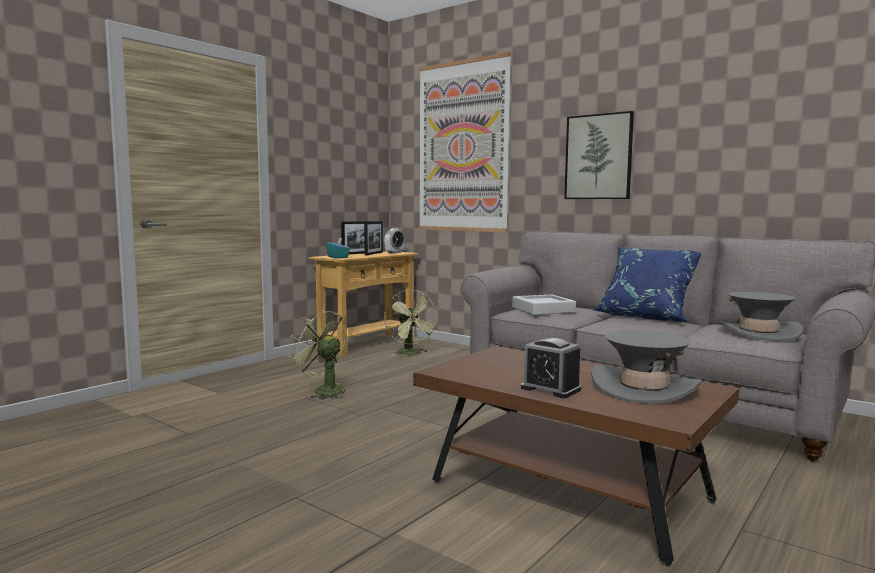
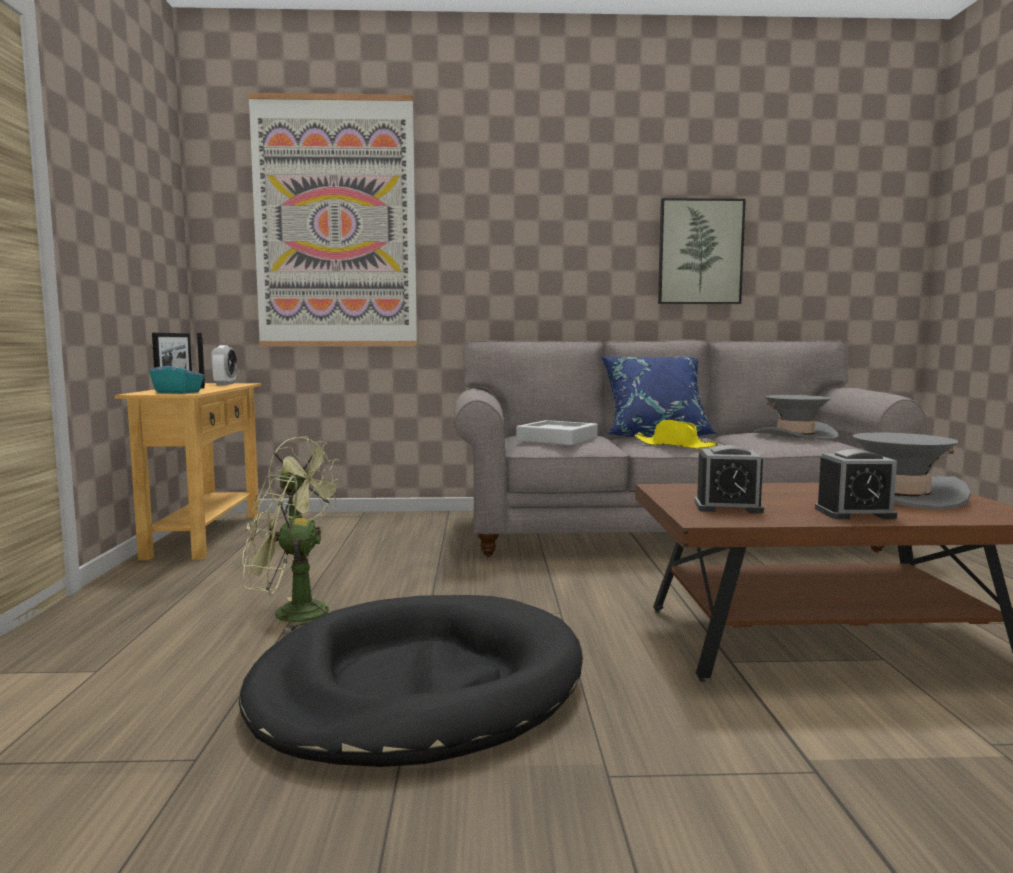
camera: 40 degrees left, 0 degrees up
picture [564,111,634,199] -> picture moved to [658,198,746,304]
none -> black dog bed [239,595,583,767]
none -> yellow hat [634,420,718,449]
none -> alarm clock [695,445,764,513]

